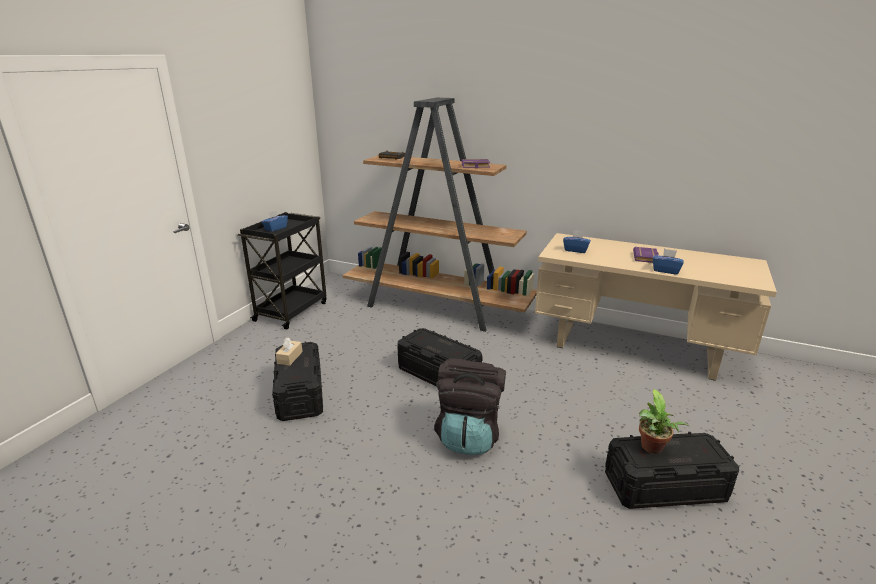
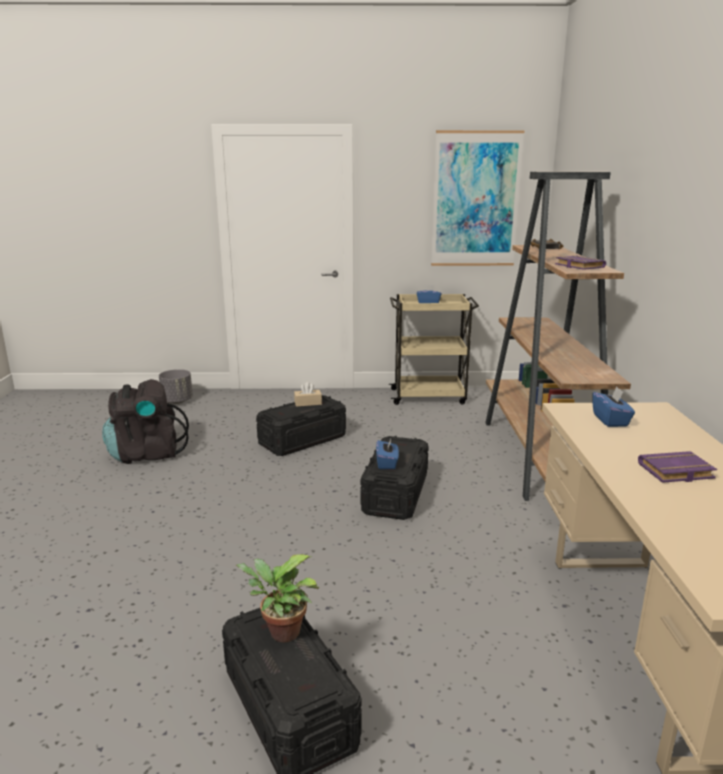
camera: 65 degrees right, 5 degrees down
black cart [238,212,327,329] -> beige cart [389,294,479,405]
black backpack [434,359,506,455] -> black backpack moved to [102,379,189,464]
blue tissue box [653,249,684,275] -> blue tissue box moved to [376,439,399,469]
none -> grey planter [159,369,193,404]
none -> picture [431,130,525,266]

